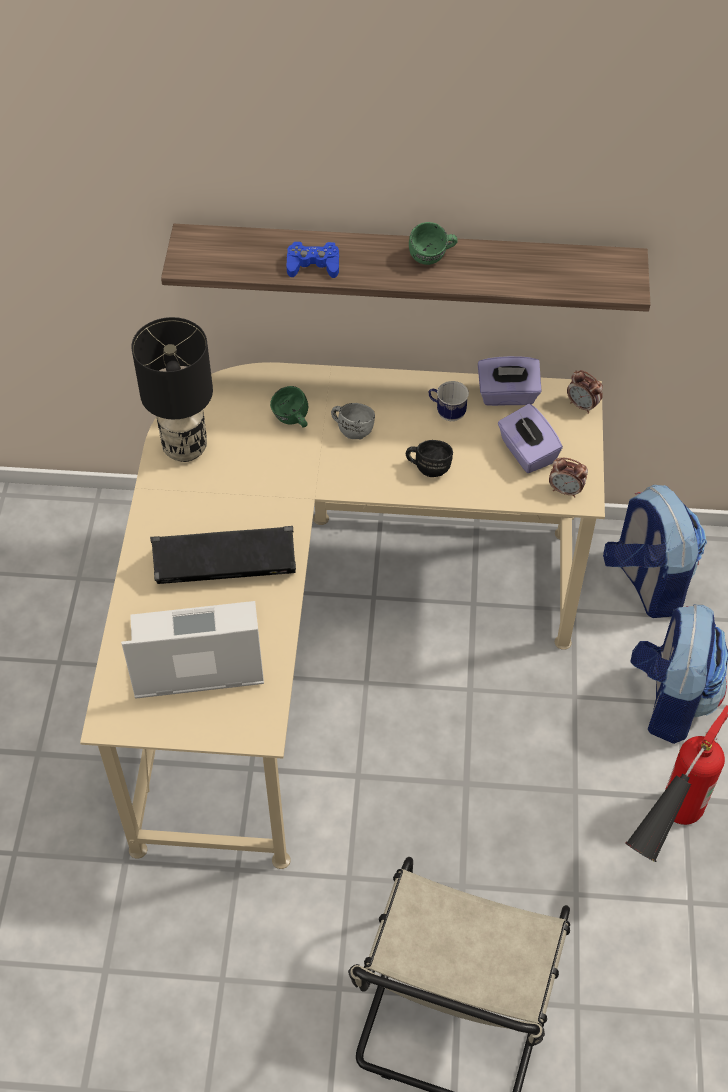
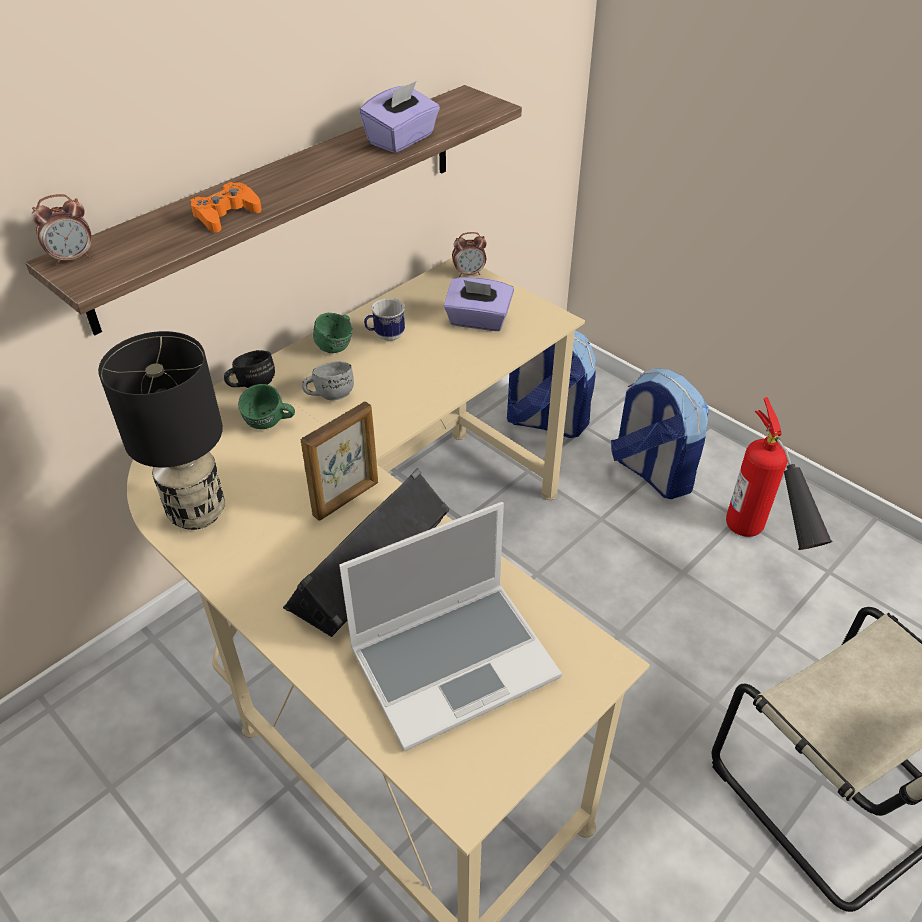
camera: 50 degrees left, 10 degrees down
laptop [121,601,264,698] -> laptop turned 150 degrees counterclockwise [339,502,562,751]
blue game controller [286,241,339,278] -> orange game controller [190,182,261,232]
black mug [406,440,453,477] -> black mug moved to [224,350,275,388]
green mug [409,222,458,265] -> green mug moved to [313,313,353,353]
purple tissue box [478,356,542,406] -> purple tissue box moved to [359,81,440,153]
alarm clock [549,458,588,498] -> alarm clock moved to [31,194,92,265]
none -> picture frame [301,401,378,521]

